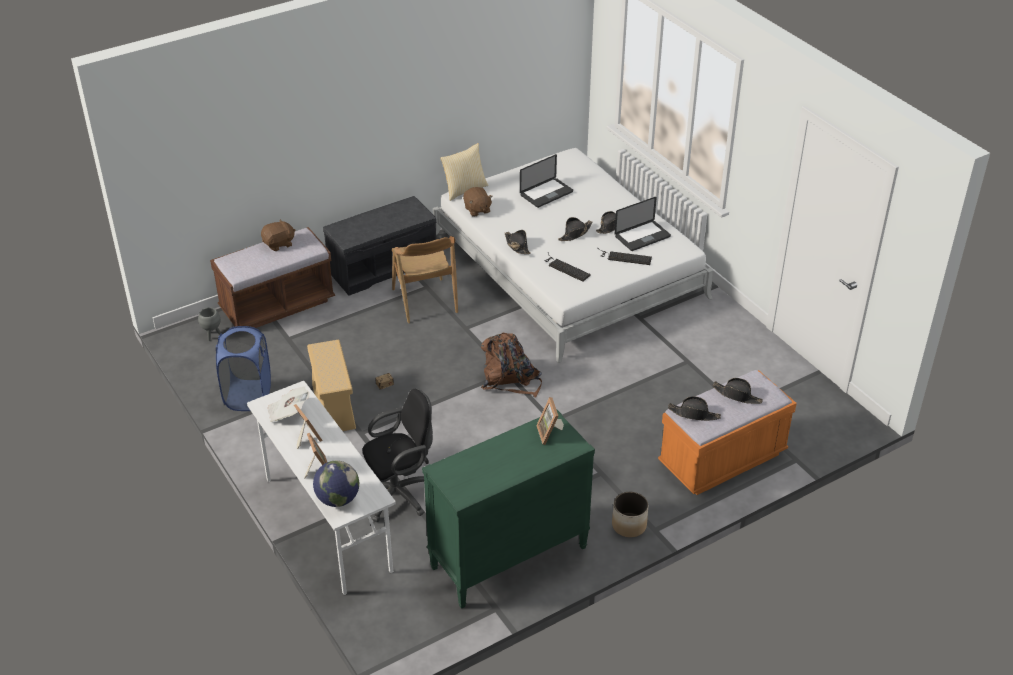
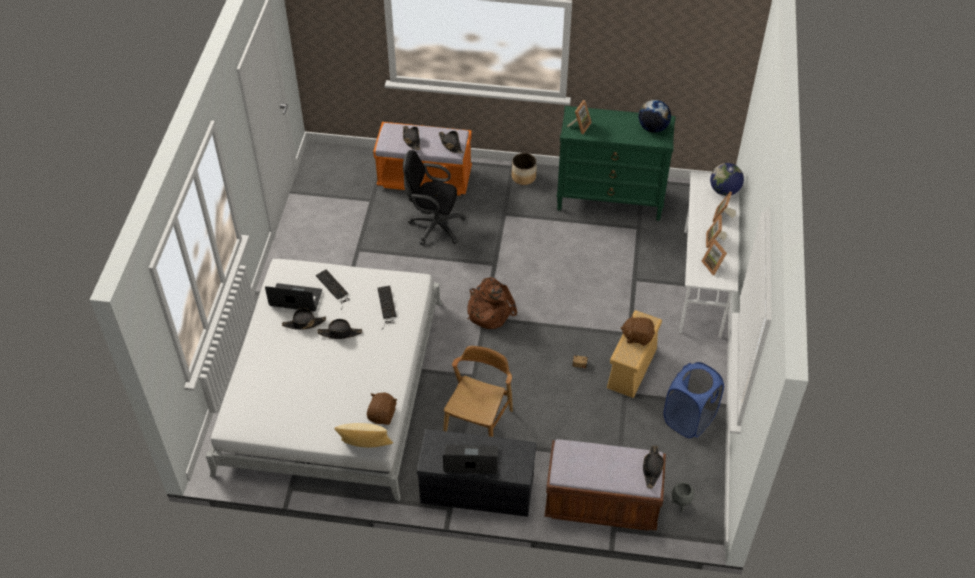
camera: 140 degrees left, 10 degrees up
brown plush toy [261,219,295,251] -> brown plush toy moved to [621,314,655,346]
newspaper [267,386,309,422] -> picture frame [702,239,727,275]
black office chair [362,389,433,522] -> black office chair moved to [403,150,466,245]
black hat [505,230,531,254] -> black hat moved to [643,446,664,489]
laptop [520,154,573,208] -> laptop moved to [443,444,498,474]
none -> globe [638,100,671,133]

